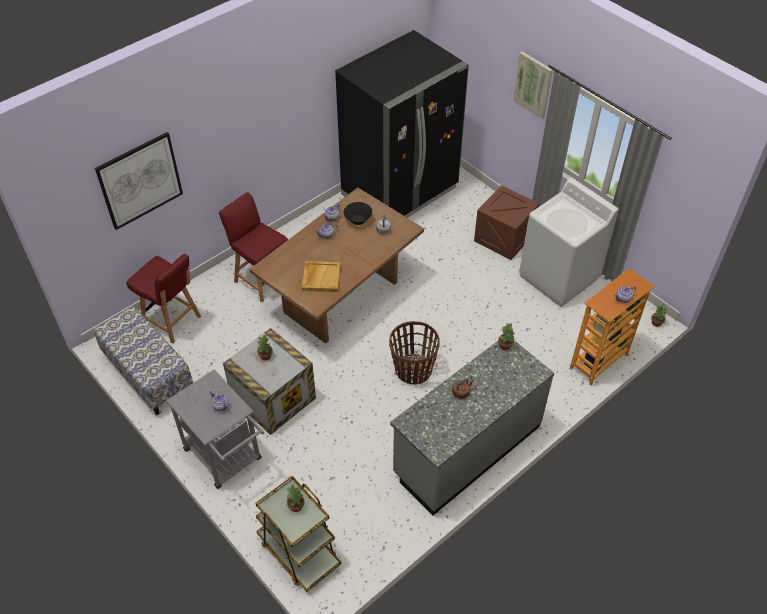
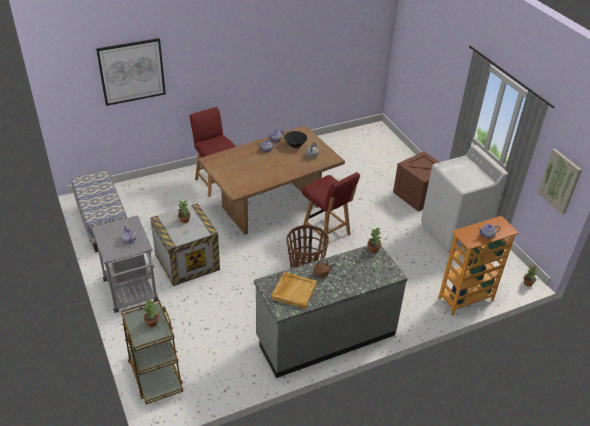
camera: 15 degrees right, 10 degrees down
red chair [126,254,201,344] -> red chair moved to [302,173,360,246]
beige tray [302,261,341,292] -> beige tray moved to [271,272,317,309]
black fridge [335,30,469,218] -> none
picture [513,51,553,119] -> picture moved to [538,149,582,214]

